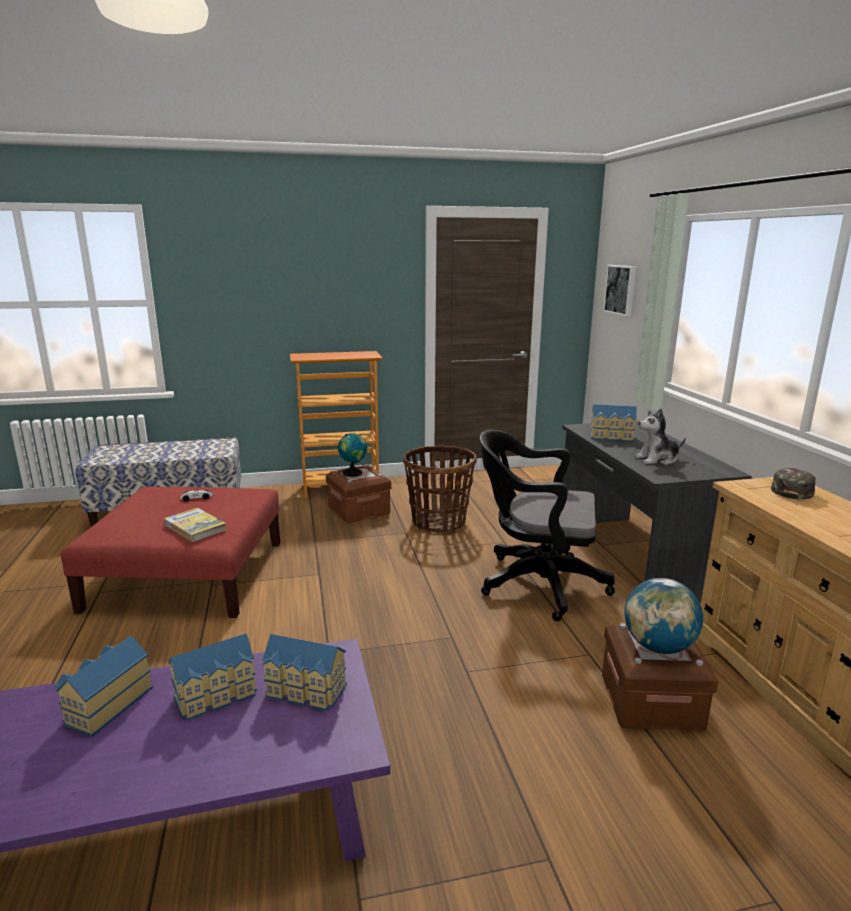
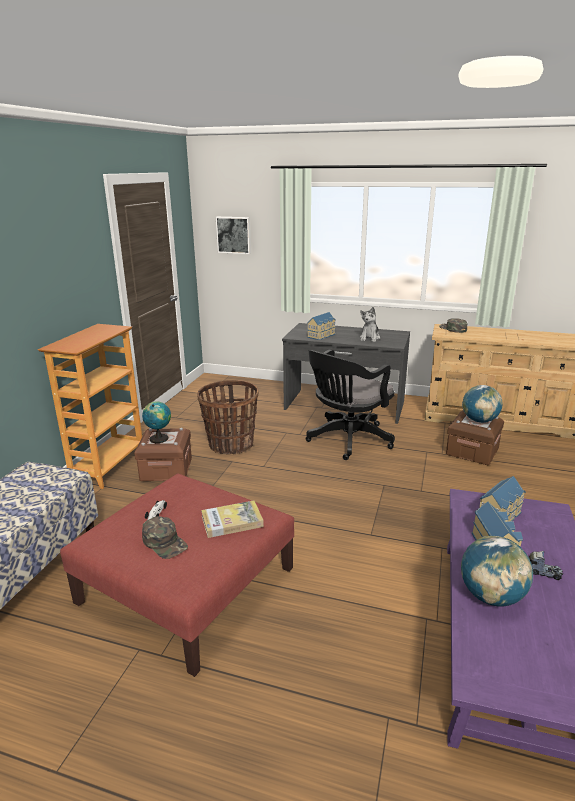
camera: 60 degrees left, 5 degrees up
toy house [55,635,153,737] -> globe [461,536,533,606]
none -> green cap [142,516,188,559]
none -> toy truck [529,551,563,580]

